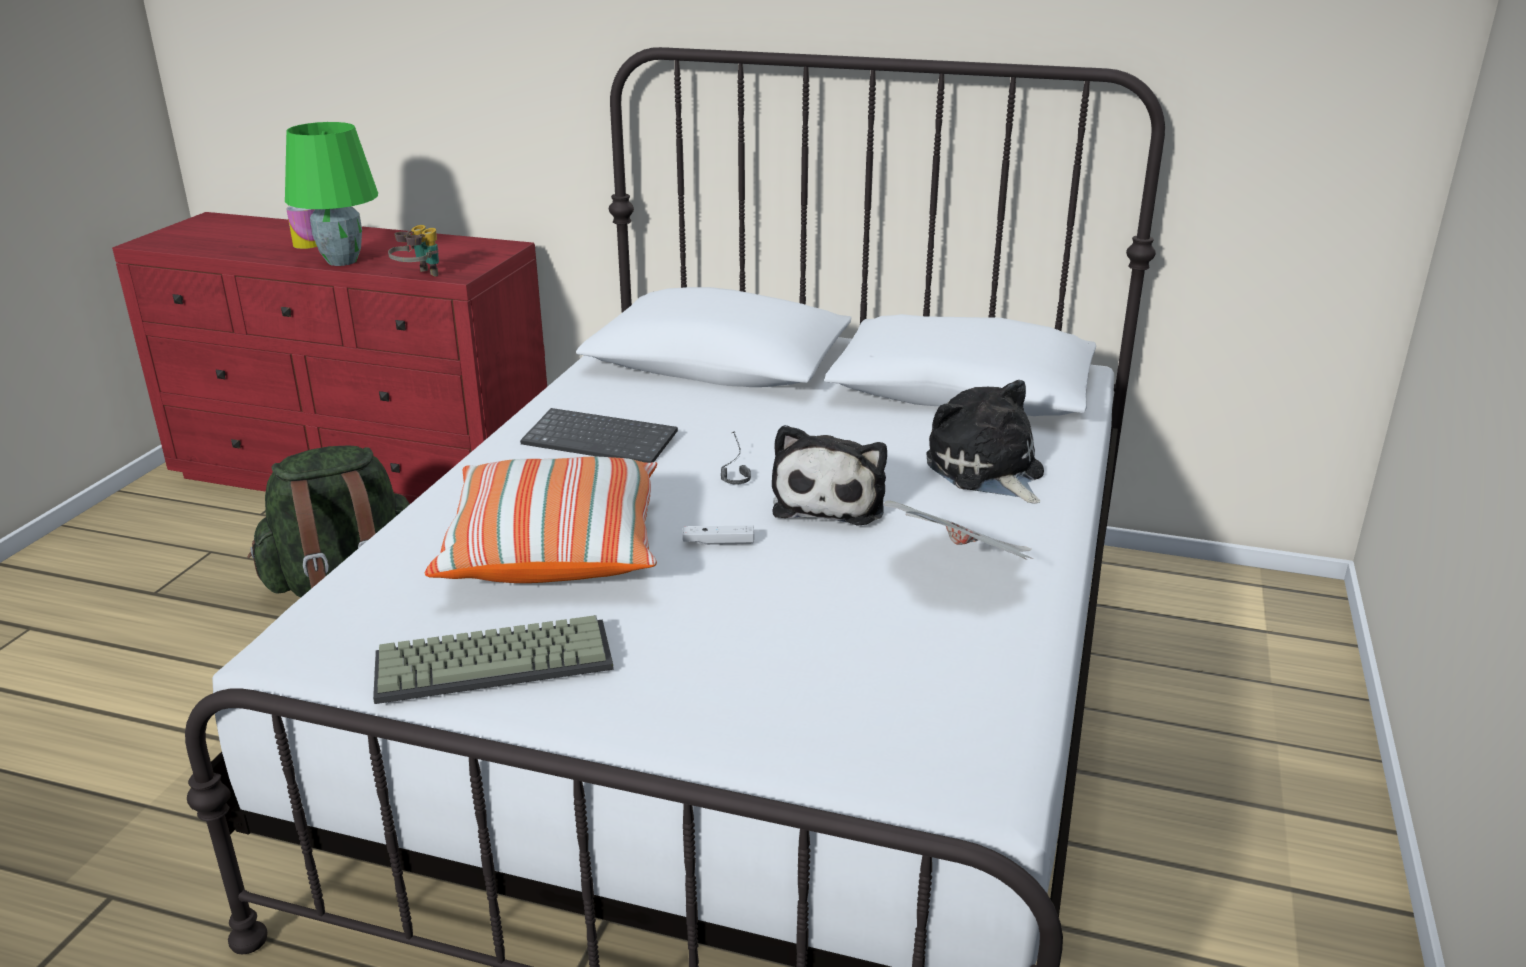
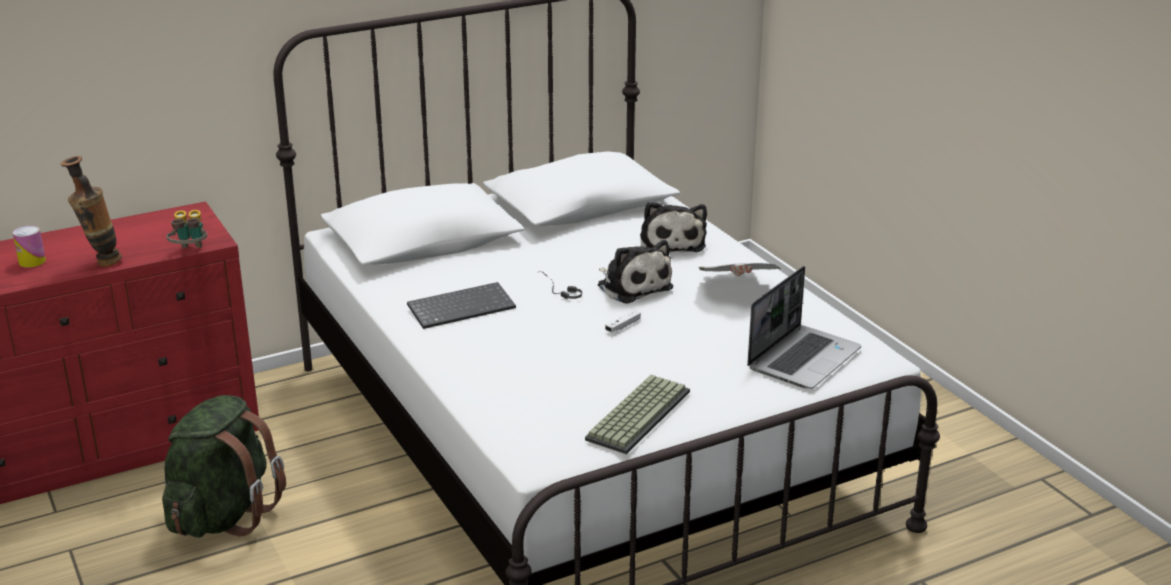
camera: 45 degrees left, 0 degrees up
green table lamp [285,122,378,266] -> vase [60,156,122,267]
pillow [425,457,657,583] -> none
plush toy [926,380,1044,504] -> plush toy turned 120 degrees counterclockwise [640,201,707,252]
none -> laptop [747,266,861,389]

